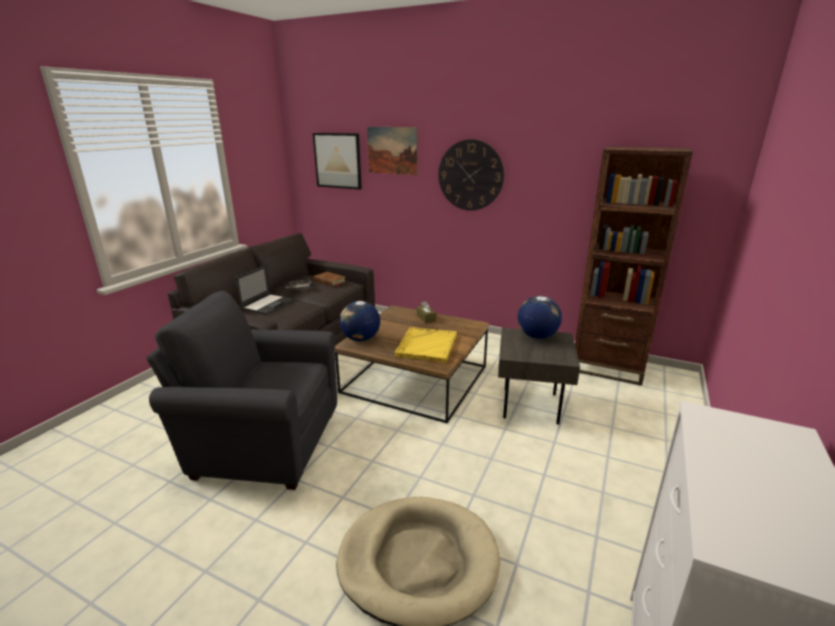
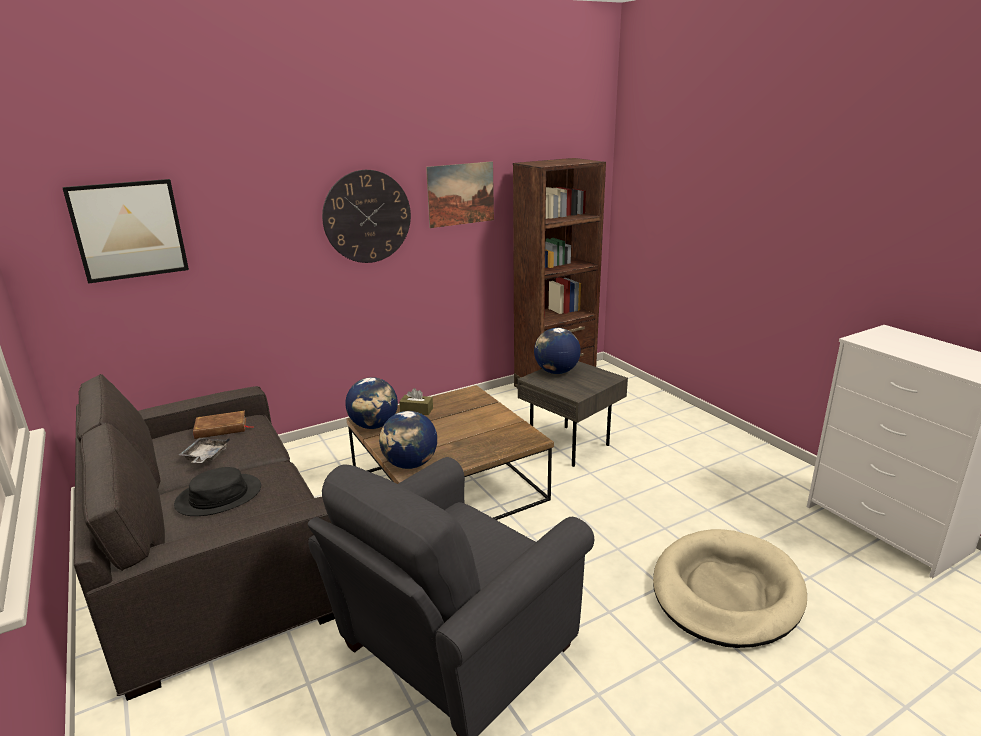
camera: 55 degrees left, 0 degrees up
laptop [235,265,295,315] -> black hat [174,467,261,516]
picture [367,127,418,175] -> picture moved to [426,161,494,228]
yellow tray [395,327,457,363] -> none
none -> globe [345,377,398,429]

